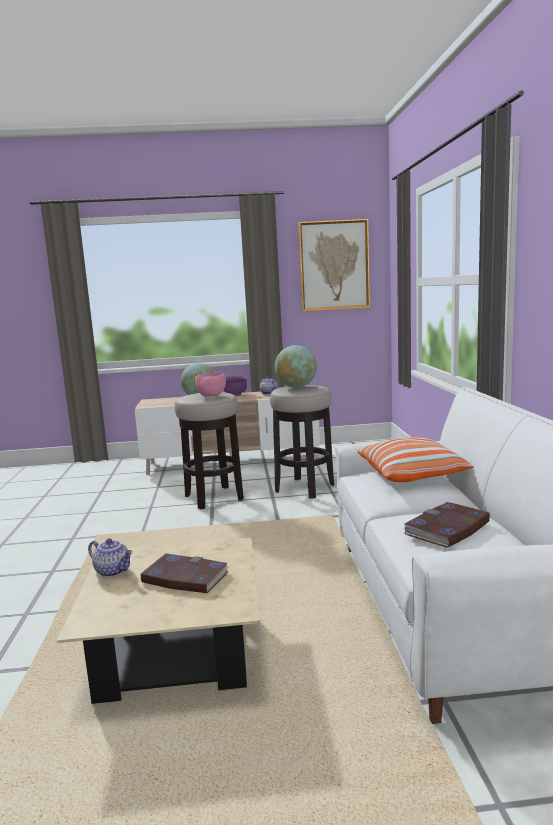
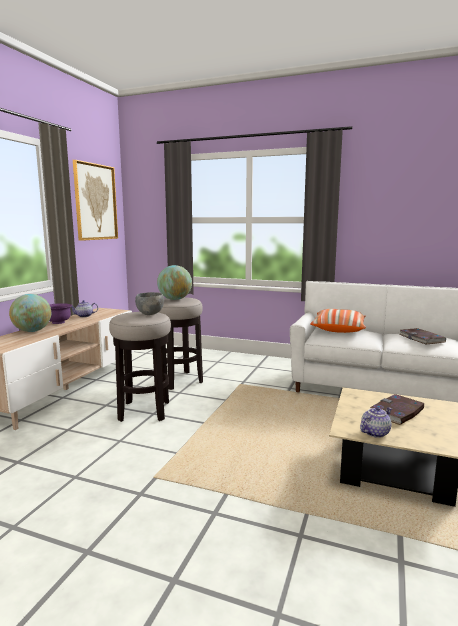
camera: 65 degrees left, 0 degrees up
pink bowl [195,373,226,396] -> grey bowl [135,292,164,315]

